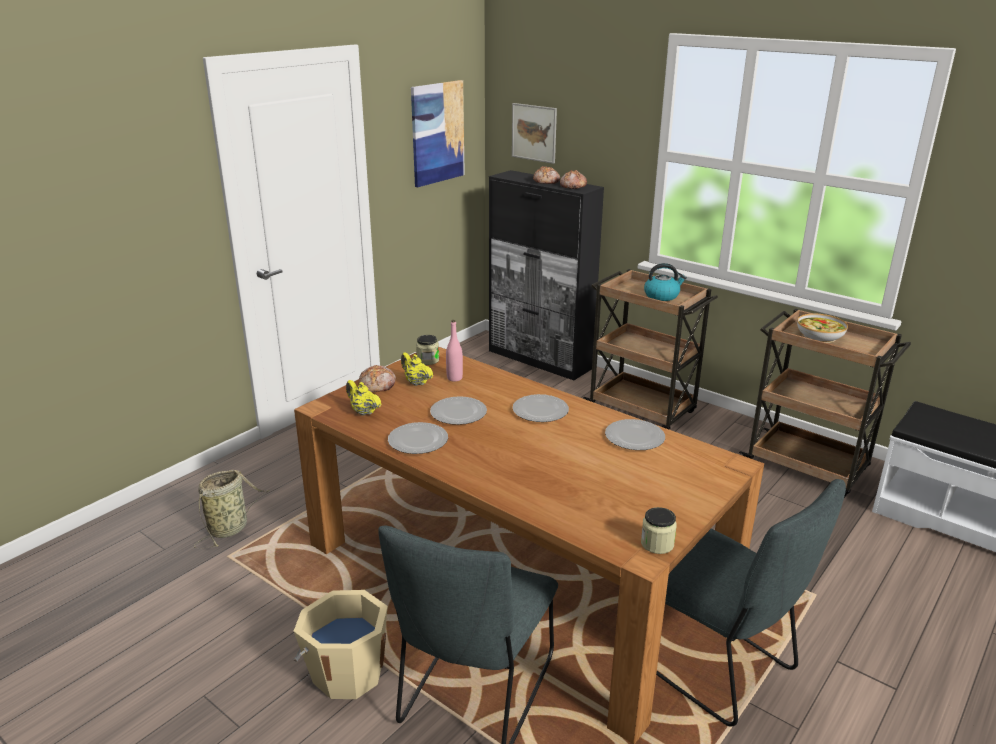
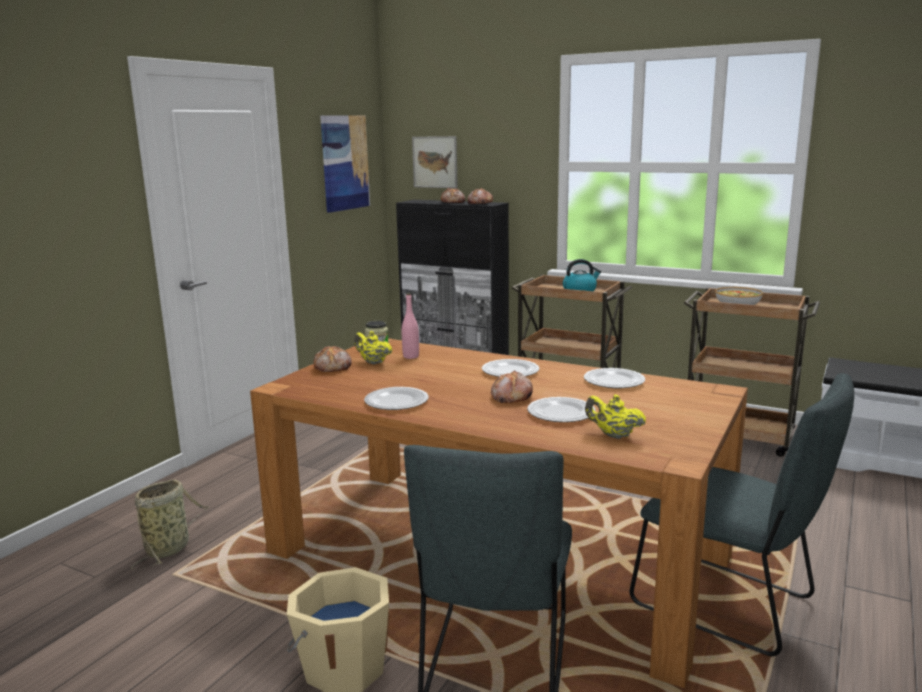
camera: 10 degrees left, 10 degrees down
yellow teapot [346,380,382,415] -> yellow teapot moved to [585,394,646,439]
plate [430,396,487,425] -> plate moved to [527,397,596,422]
jar [641,507,677,554] -> none
none -> bread [491,370,533,403]

